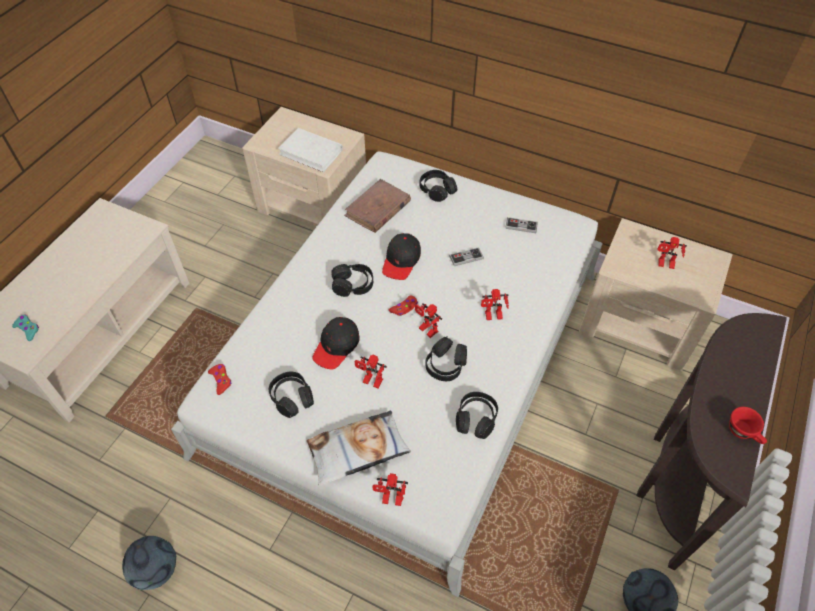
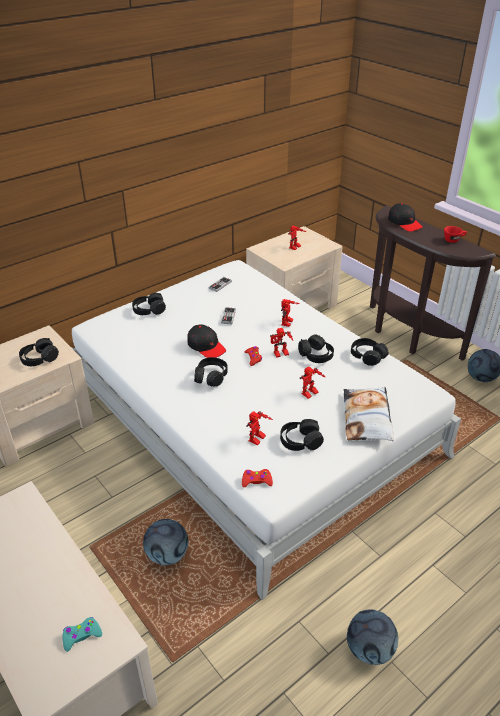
camera: 65 degrees left, 15 degrees down
white book [278,128,343,172] -> black headphones [19,338,59,366]
black cap [312,317,359,369] -> black cap moved to [388,203,423,232]
brown book [344,179,411,233] -> none
toy robot [373,473,408,506] -> toy robot moved to [246,411,273,445]
none -> football [143,519,188,565]

